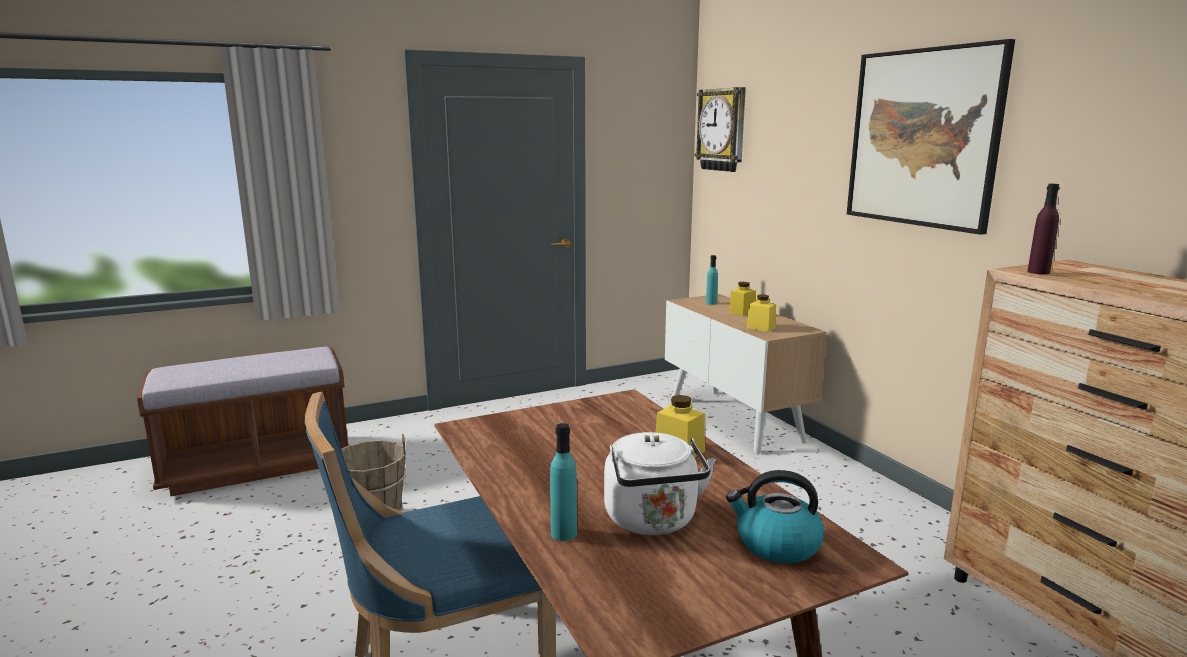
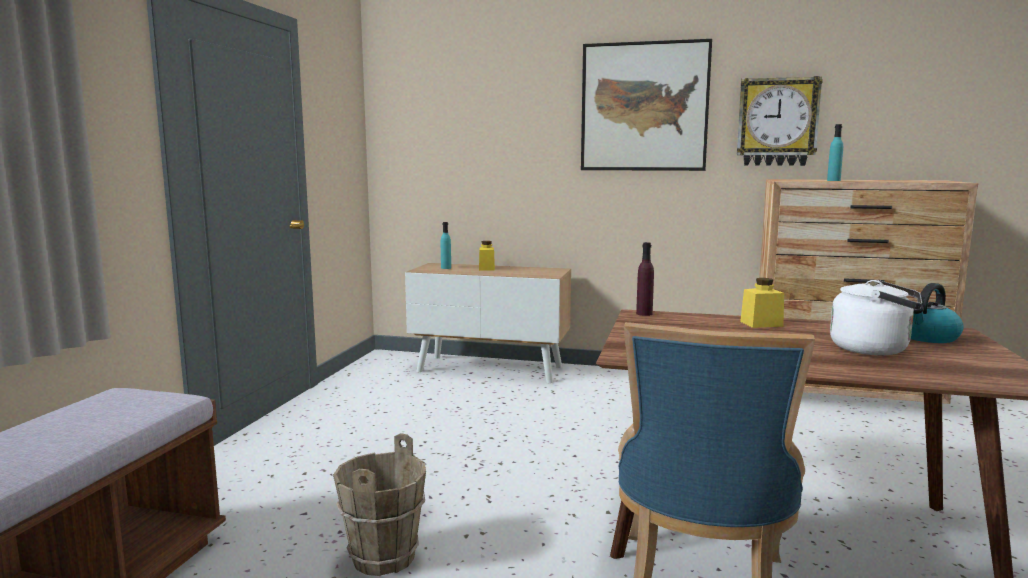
camera: 50 degrees left, 5 degrees down
turquoise bottle [550,423,577,541] -> turquoise bottle moved to [827,124,843,181]
wall clock [695,87,746,172] -> wall clock moved to [737,76,823,166]
yellow jar [746,294,776,332] -> none
purple bottle [1027,184,1060,275] -> purple bottle moved to [636,242,654,316]

